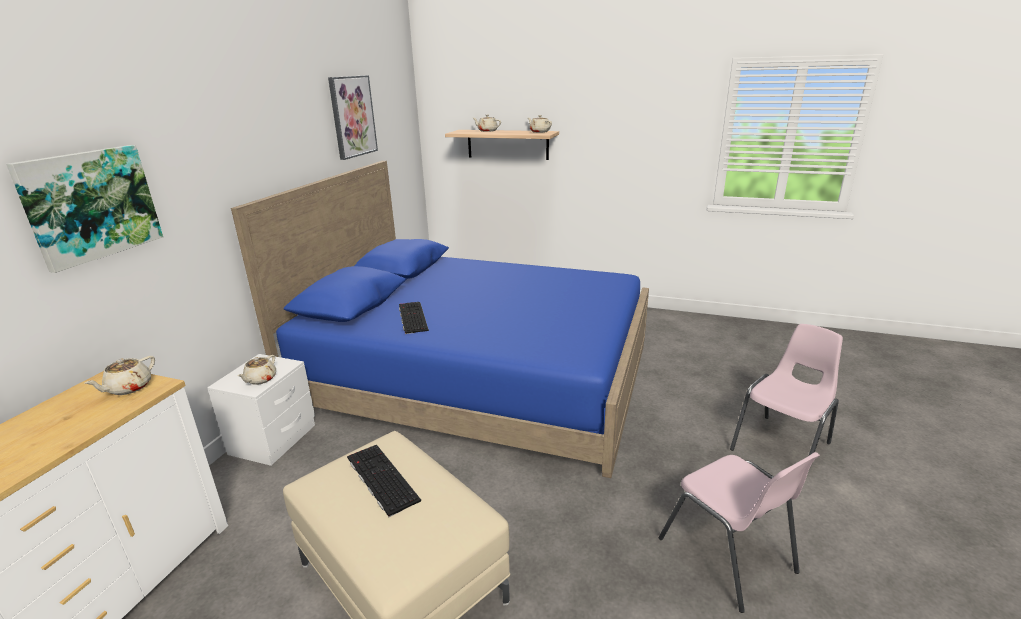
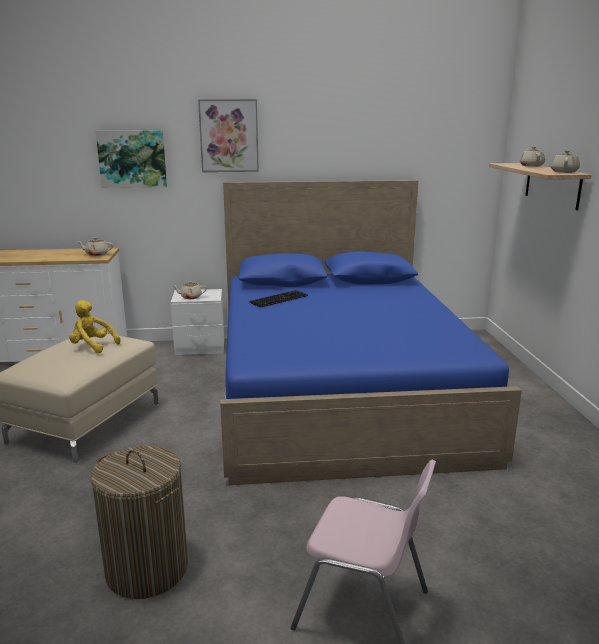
camera: 65 degrees right, 5 degrees down
picture [328,75,378,160] -> picture moved to [198,99,259,172]
keyboard [347,445,421,517] -> yellow plush toy [69,300,121,353]
pink chair [659,452,820,613] -> laundry basket [91,446,188,599]

